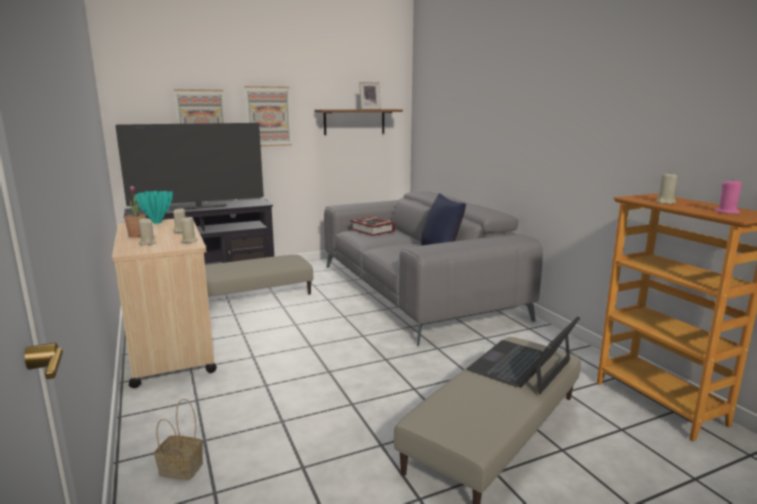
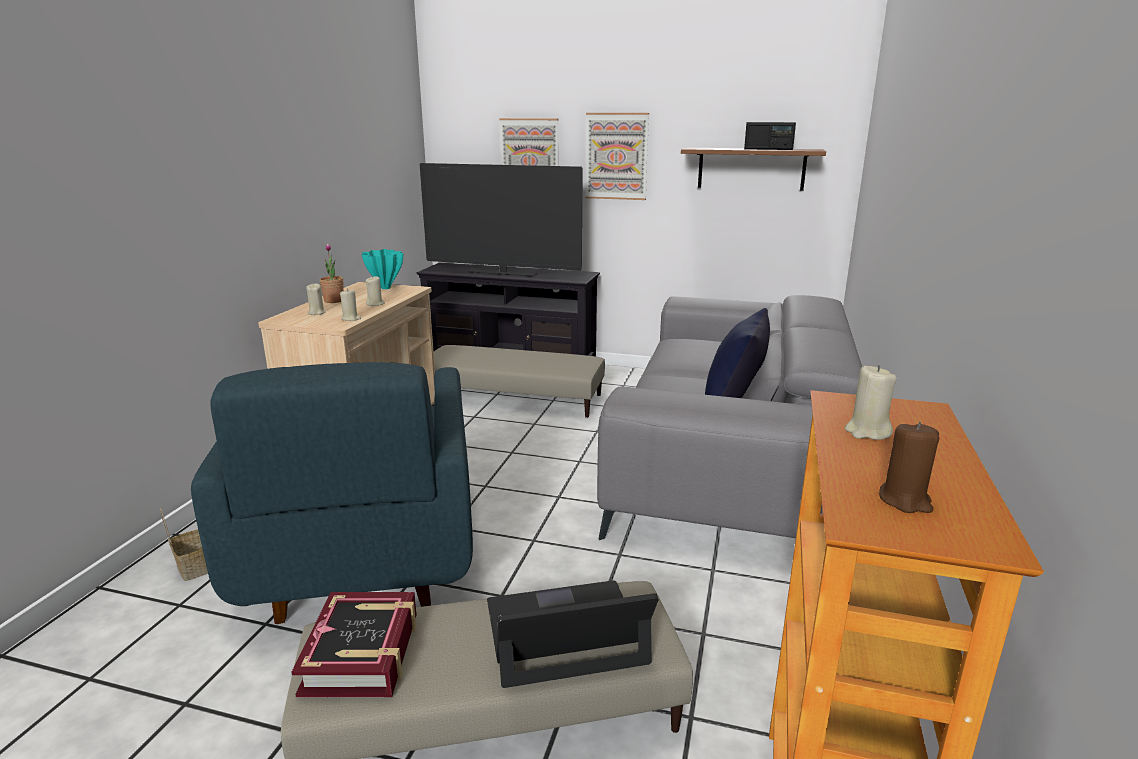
camera: 40 degrees right, 5 degrees up
book [350,217,395,236] -> book moved to [291,592,417,697]
picture frame [359,82,381,109] -> radio [744,122,796,150]
pink candle [715,179,742,214] -> brown candle [879,422,939,513]
none -> blue armchair [191,362,473,624]

